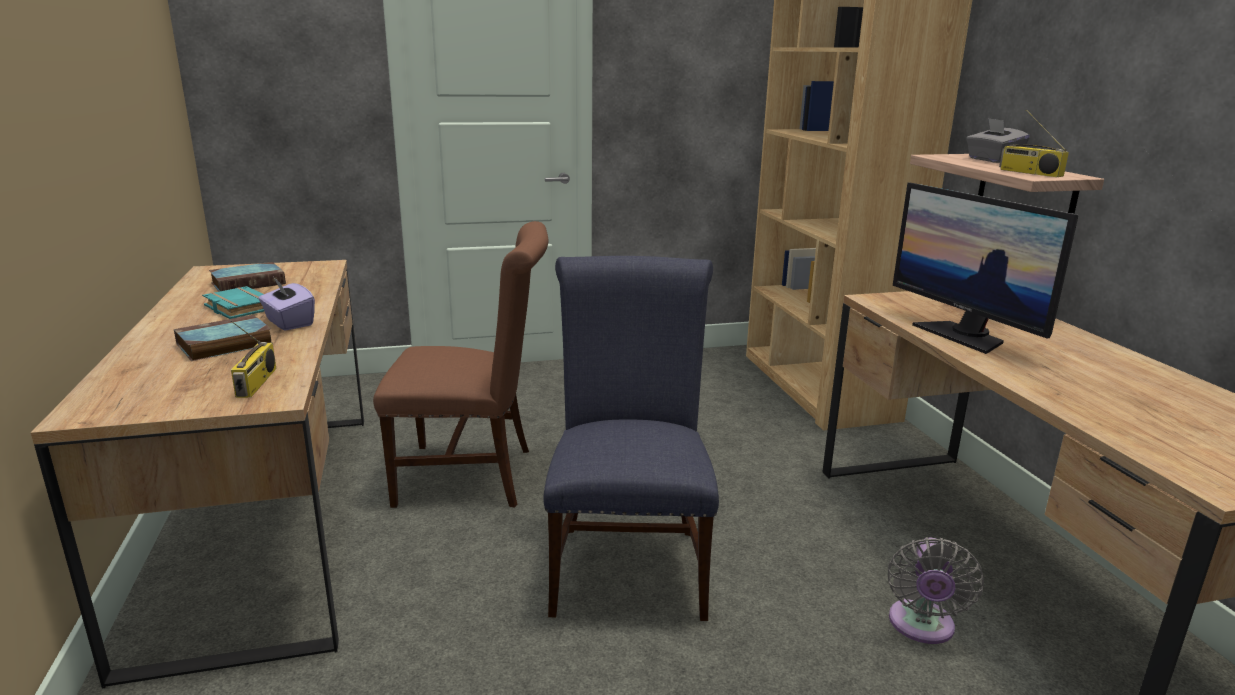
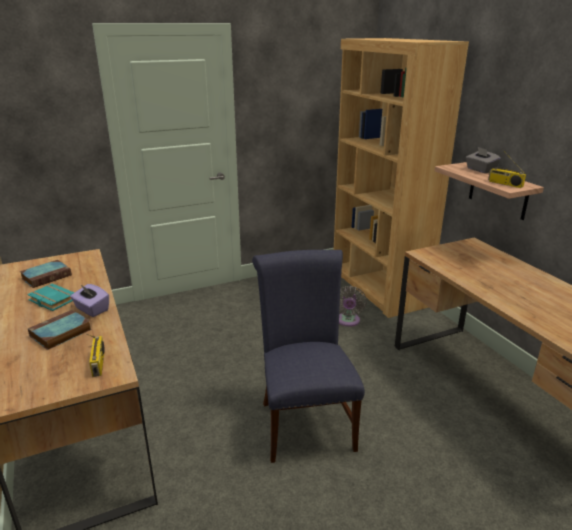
camera: 10 degrees left, 5 degrees up
brown chair [373,221,548,508] -> none
grey fan [888,537,984,644] -> grey fan moved to [339,286,367,327]
monitor [893,182,1078,354] -> none

